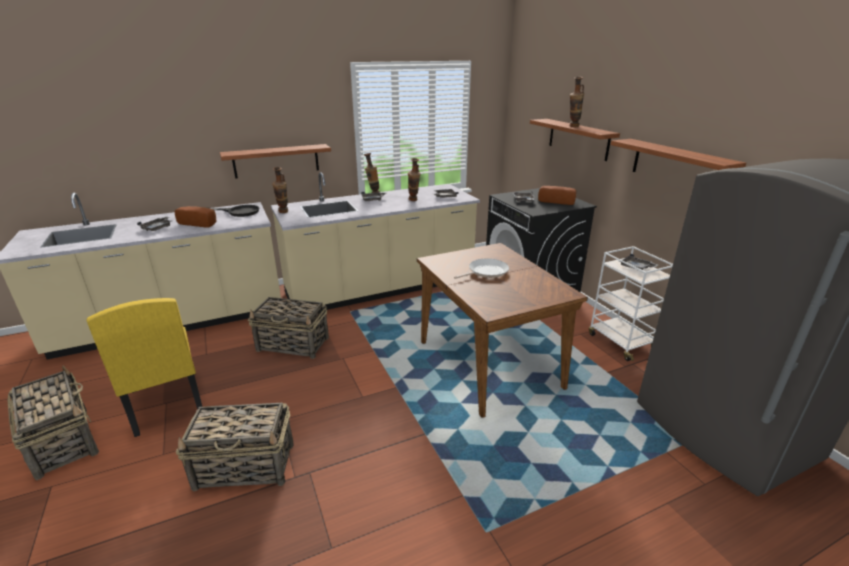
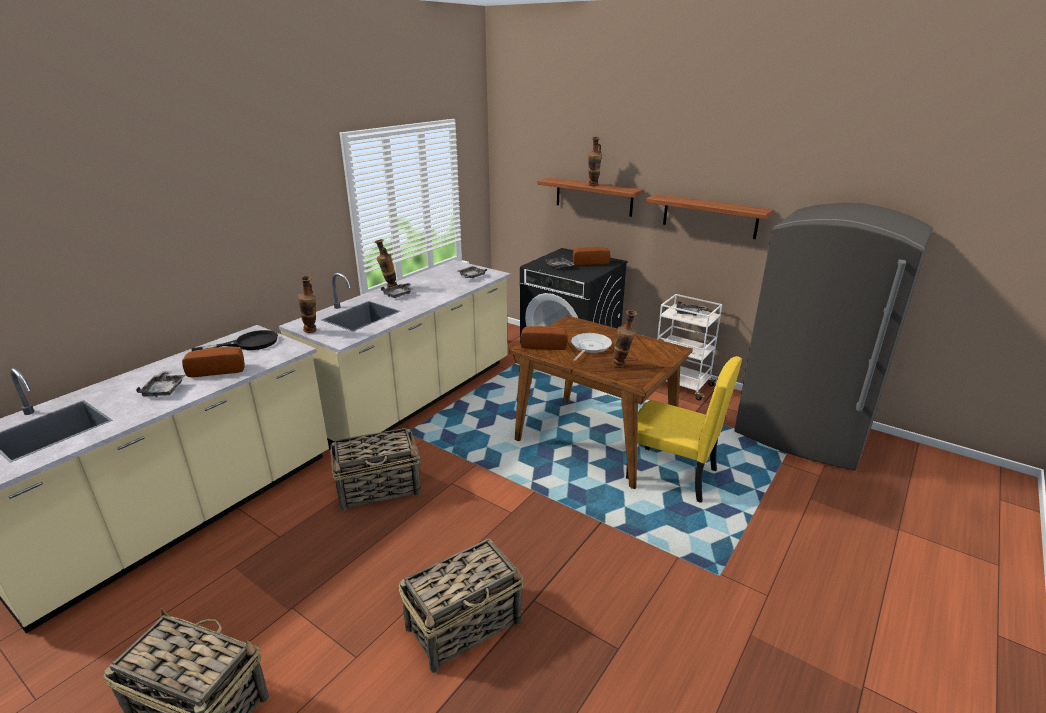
camera: 30 degrees left, 0 degrees up
yellow chair [86,298,202,437] -> yellow chair moved to [626,356,742,503]
shelf [220,144,331,179] -> none
vase [408,158,420,201] -> vase moved to [612,310,637,368]
none -> bread [521,326,567,350]

